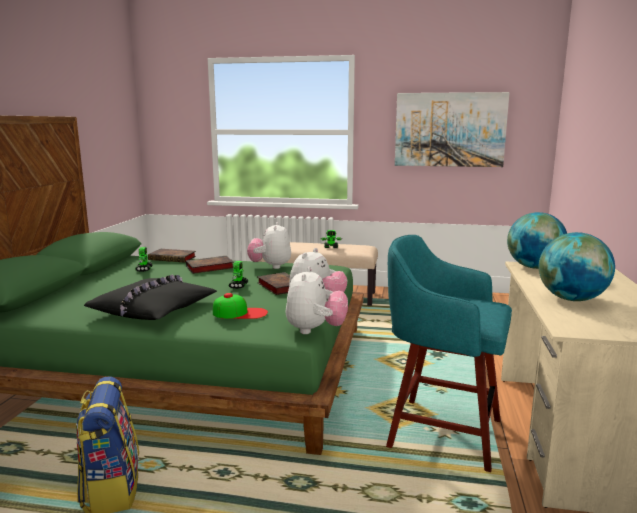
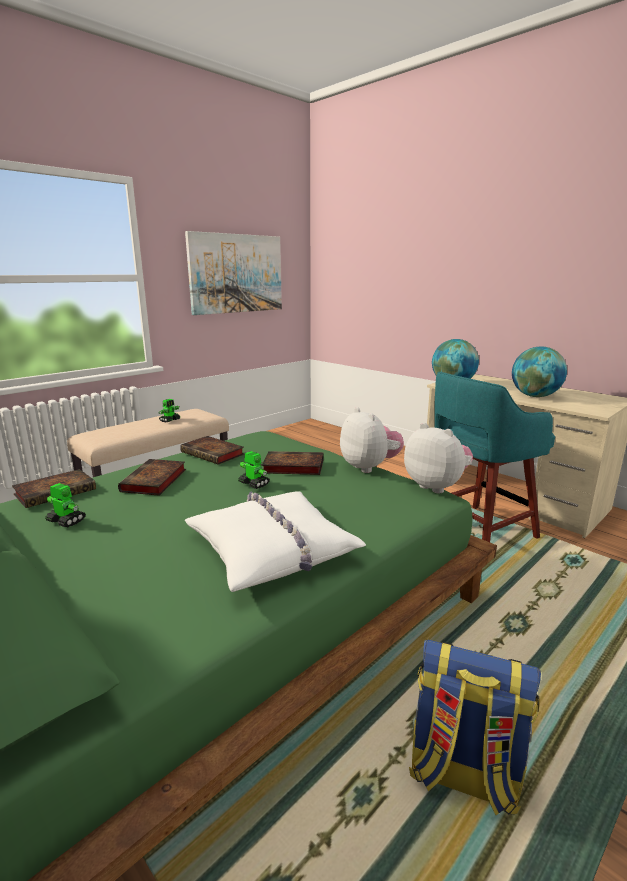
camera: 55 degrees left, 5 degrees up
black pillow [84,275,217,320] -> white pillow [185,491,366,592]
cap [213,293,268,319] -> none
plush toy [247,222,291,269] -> book [180,436,244,465]

